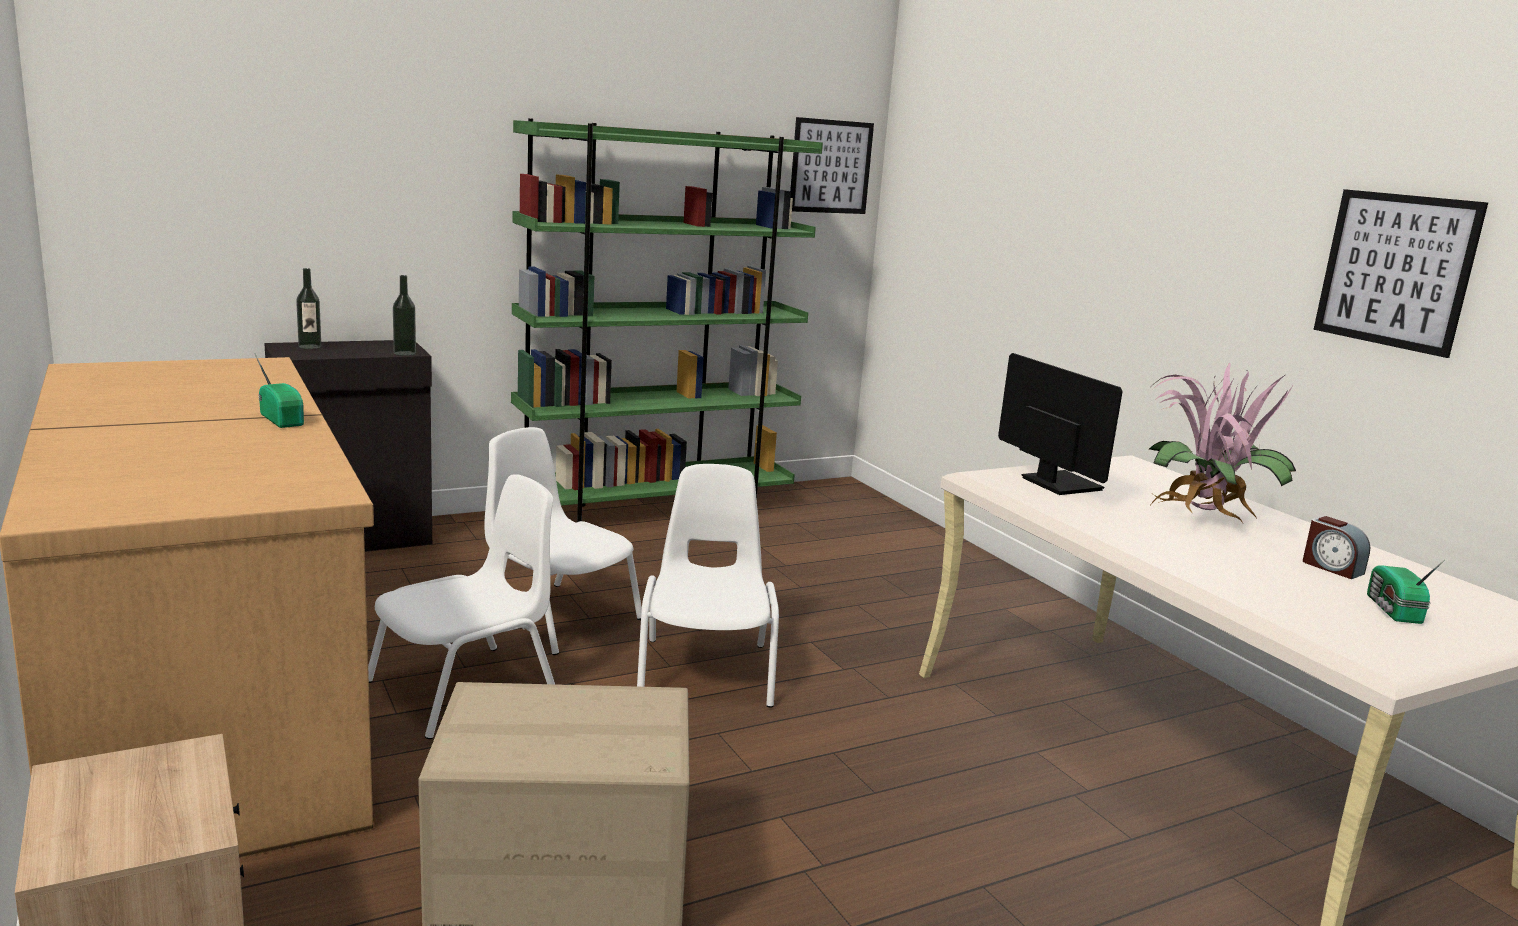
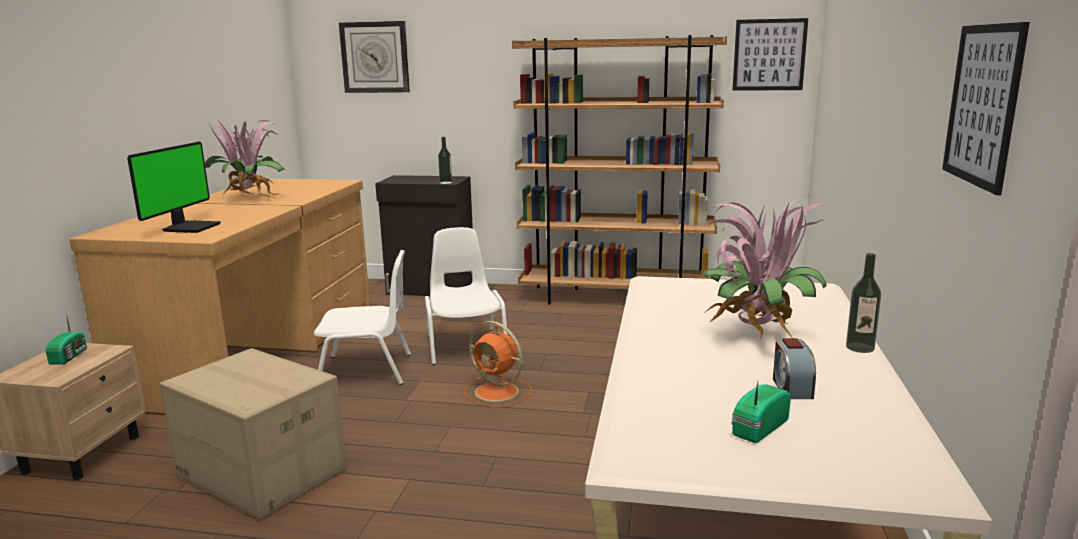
camera: 40 degrees right, 0 degrees up
radio [254,353,304,428] -> radio moved to [46,312,87,365]
bottle [296,268,321,349] -> bottle moved to [846,253,881,353]
green bookcase [511,118,823,522] -> brown bookcase [512,35,727,305]
white chair [637,464,779,708] -> orange fan [464,321,532,407]
monitor [998,353,1123,495] -> monitor moved to [127,142,221,233]
none -> potted plant [205,119,285,199]
none -> wall clock [339,21,410,93]

